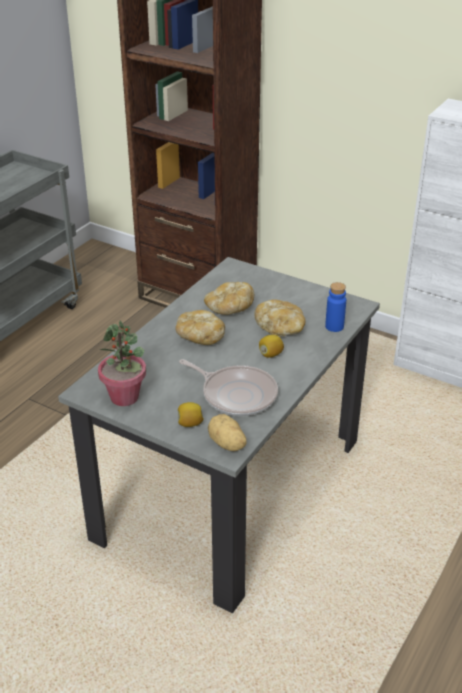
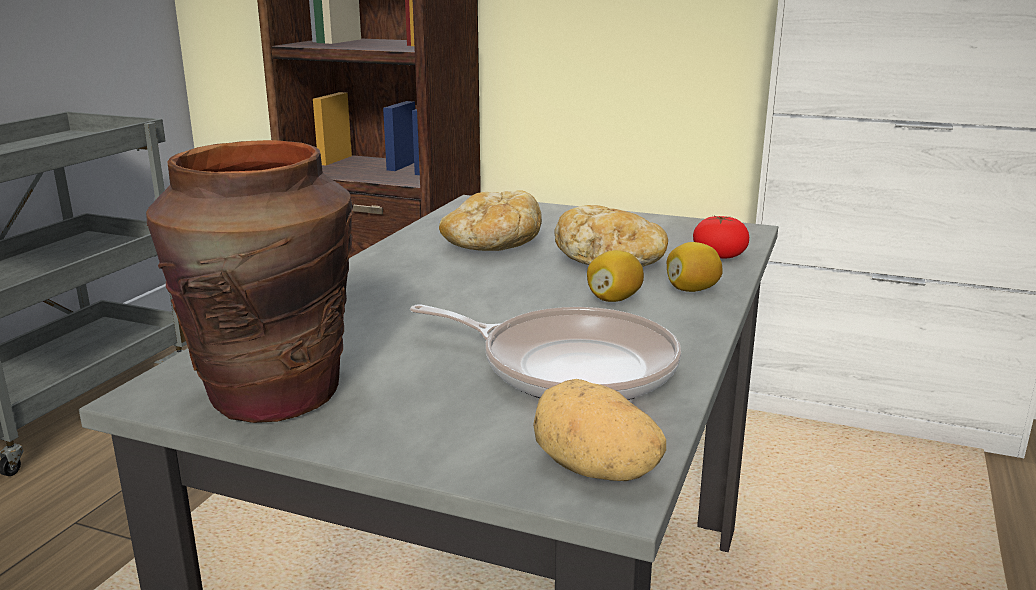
camera: 10 degrees left, 15 degrees down
potted plant [98,321,146,406] -> brown vase [146,140,354,423]
bread [175,310,225,345] -> none
lemon [178,402,204,427] -> lemon moved to [667,242,723,292]
blue bottle [325,282,346,332] -> tomato [693,215,749,259]

